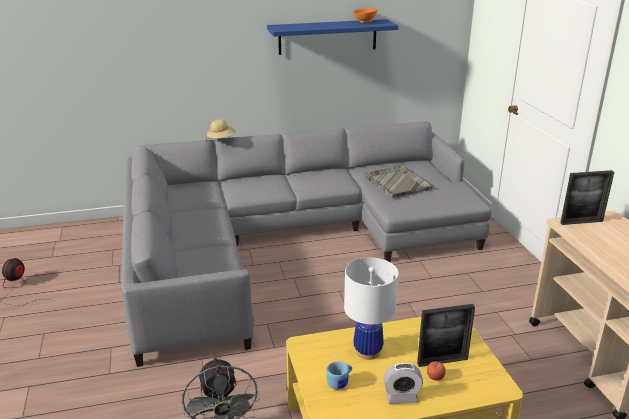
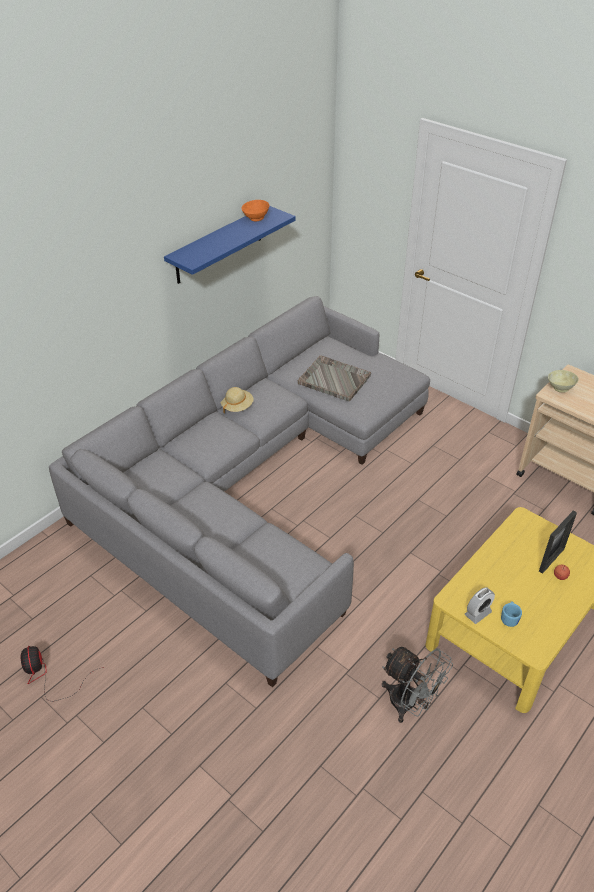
camera: 35 degrees left, 15 degrees up
beige hat [206,119,236,140] -> beige hat moved to [220,387,254,413]
white table lamp [344,257,399,360] -> none
alarm clock [384,363,423,404] -> alarm clock moved to [465,588,495,624]
picture frame [560,170,614,225] -> beige bowl [548,370,579,393]

